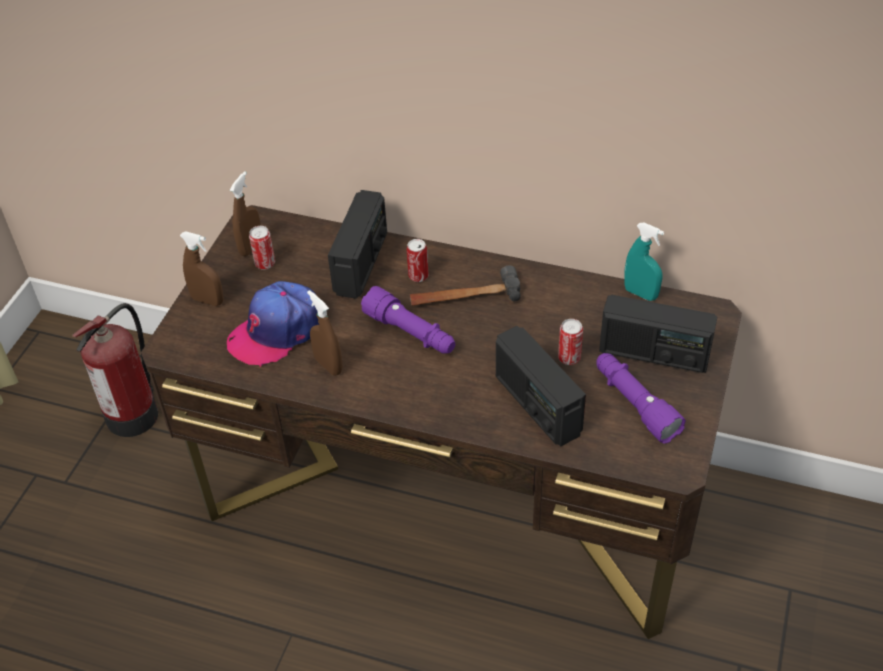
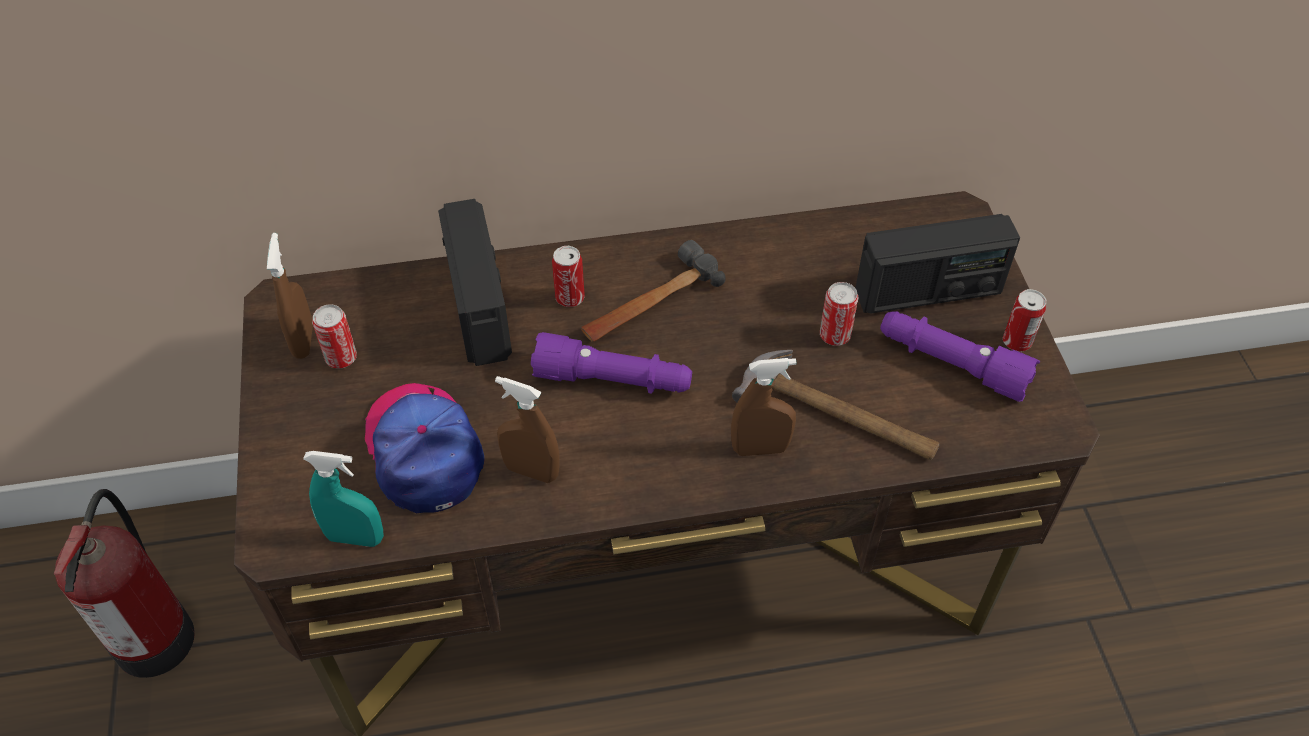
camera: 30 degrees left, 5 degrees up
brown spray bottle [180,231,223,306] -> brown spray bottle moved to [731,358,796,456]
cap [227,281,319,367] -> cap turned 135 degrees clockwise [365,383,484,513]
radio [496,326,586,446] -> hammer [732,350,939,460]
turquoise spray bottle [625,223,664,301] -> turquoise spray bottle moved to [303,451,384,547]
none -> can [1003,289,1046,351]

